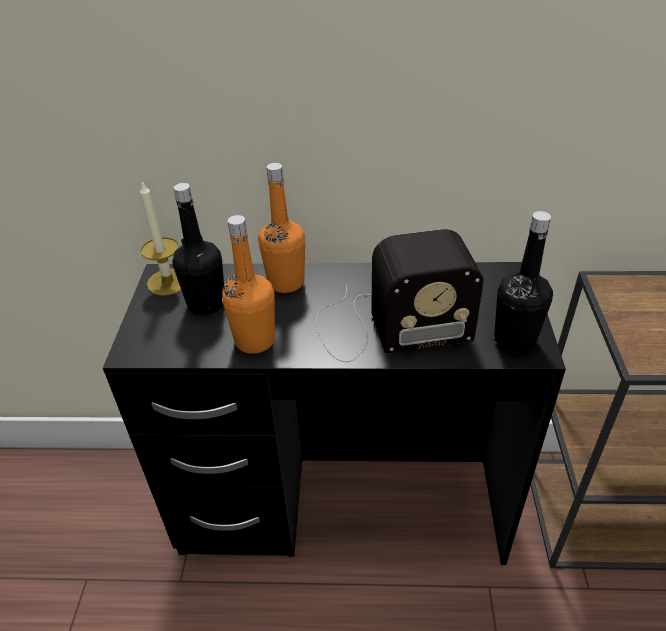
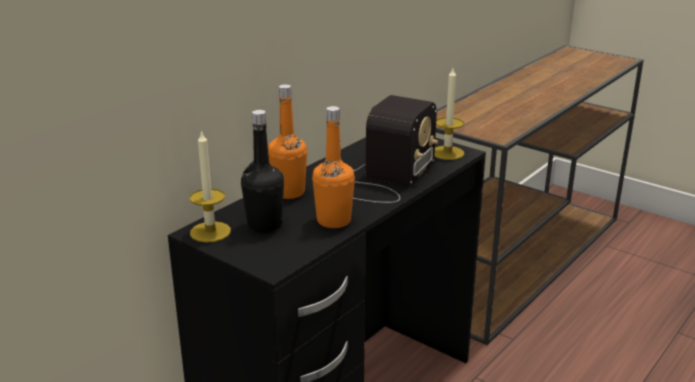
camera: 55 degrees left, 15 degrees down
black bottle [494,211,553,352] -> candle [434,68,464,160]

